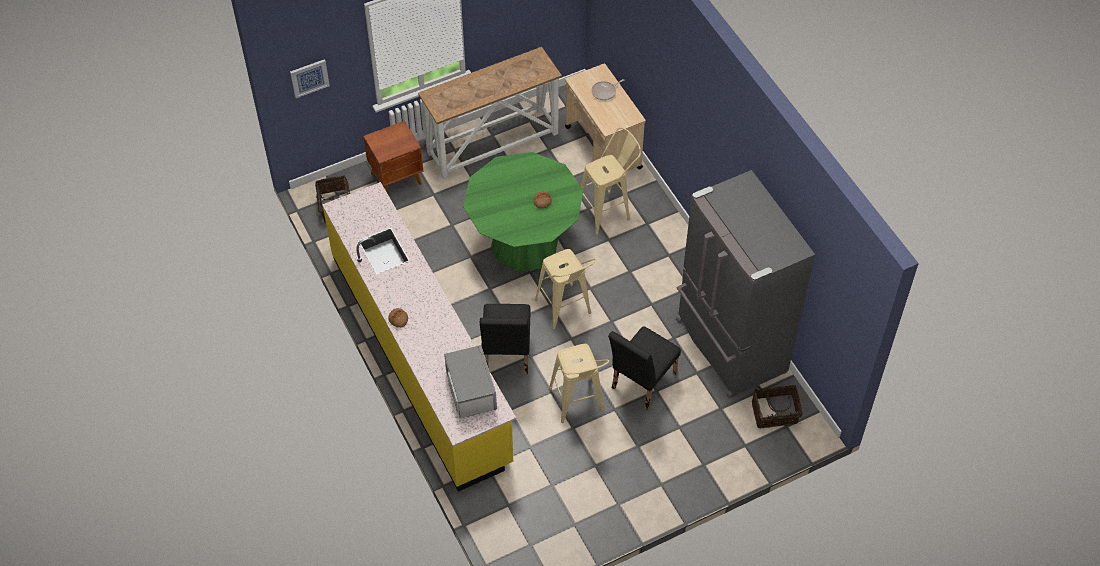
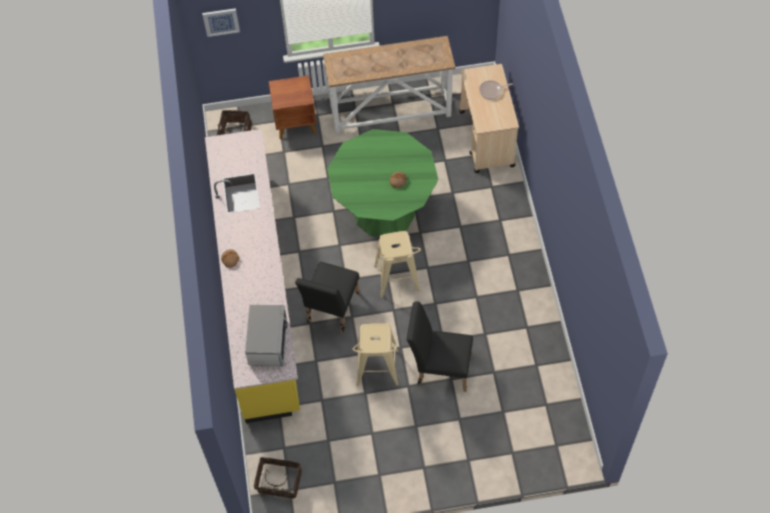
camera: 20 degrees right, 5 degrees up
beige stool [581,127,641,235] -> none
black chair [608,326,681,410] -> black chair turned 45 degrees clockwise [407,301,473,392]
grey fridge [676,170,815,398] -> none
basket [752,385,803,428] -> basket moved to [254,457,302,499]

